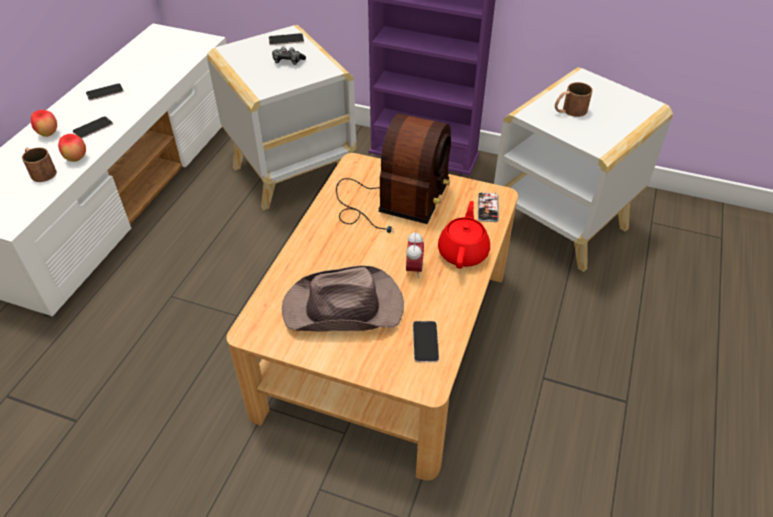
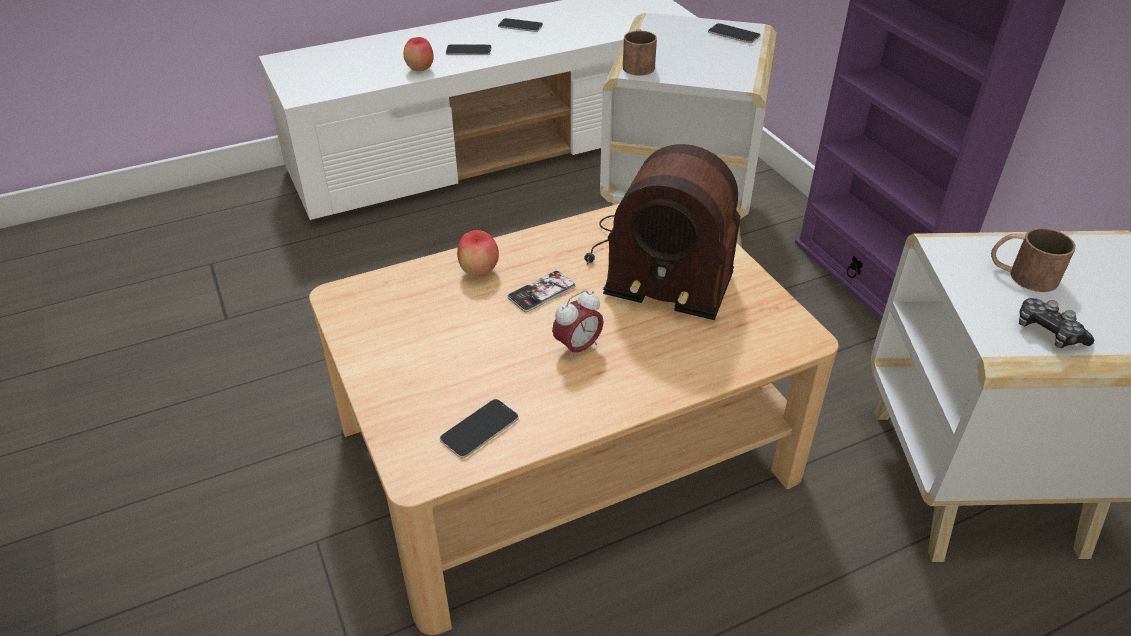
camera: 45 degrees right, 5 degrees down
brown mug [22,147,57,182] -> brown mug moved to [623,28,657,75]
apple [31,110,57,137] -> apple moved to [457,230,499,276]
game controller [272,47,306,65] -> game controller moved to [1019,298,1094,349]
brown hat [282,265,404,332] -> none
radio [336,113,451,233] -> radio turned 45 degrees clockwise [584,144,741,320]
red teapot [438,201,490,269] -> none
phone [478,192,499,222] -> phone moved to [508,270,575,312]

